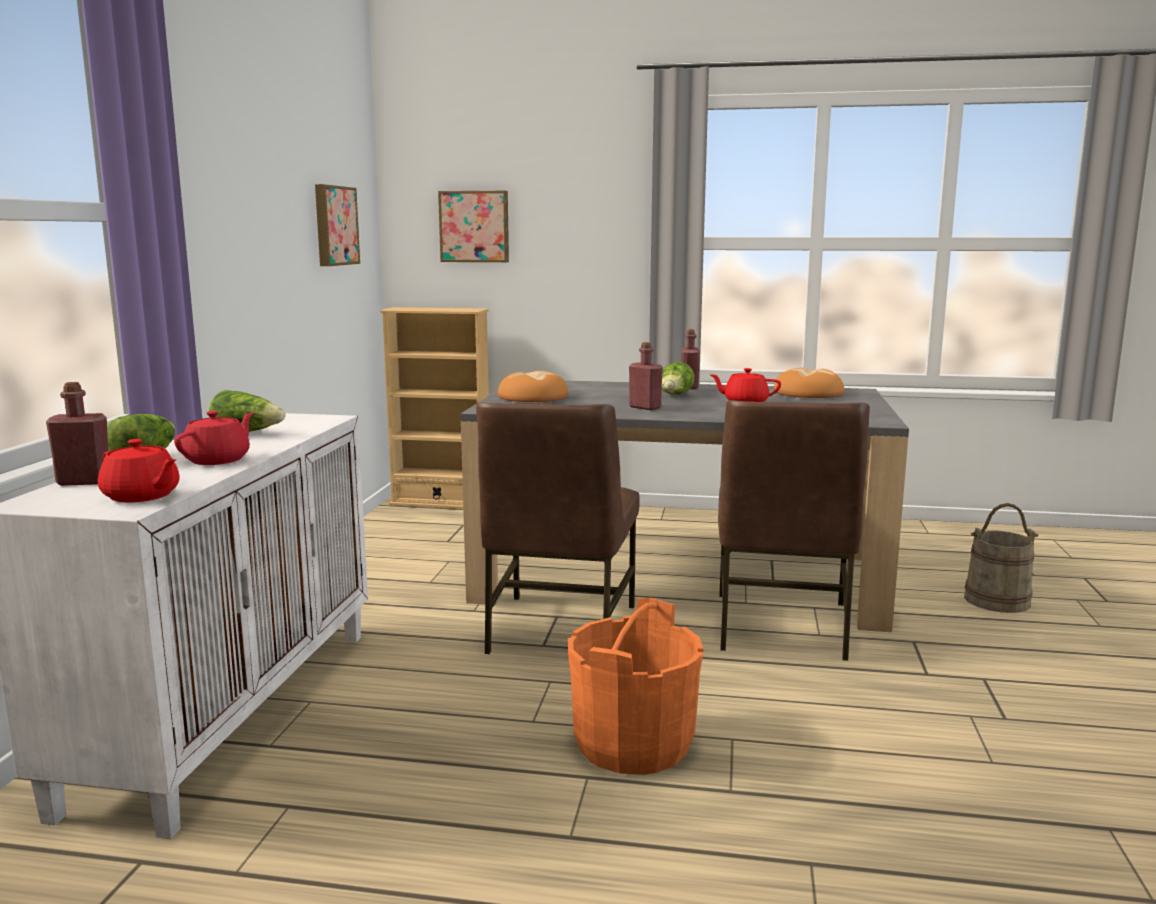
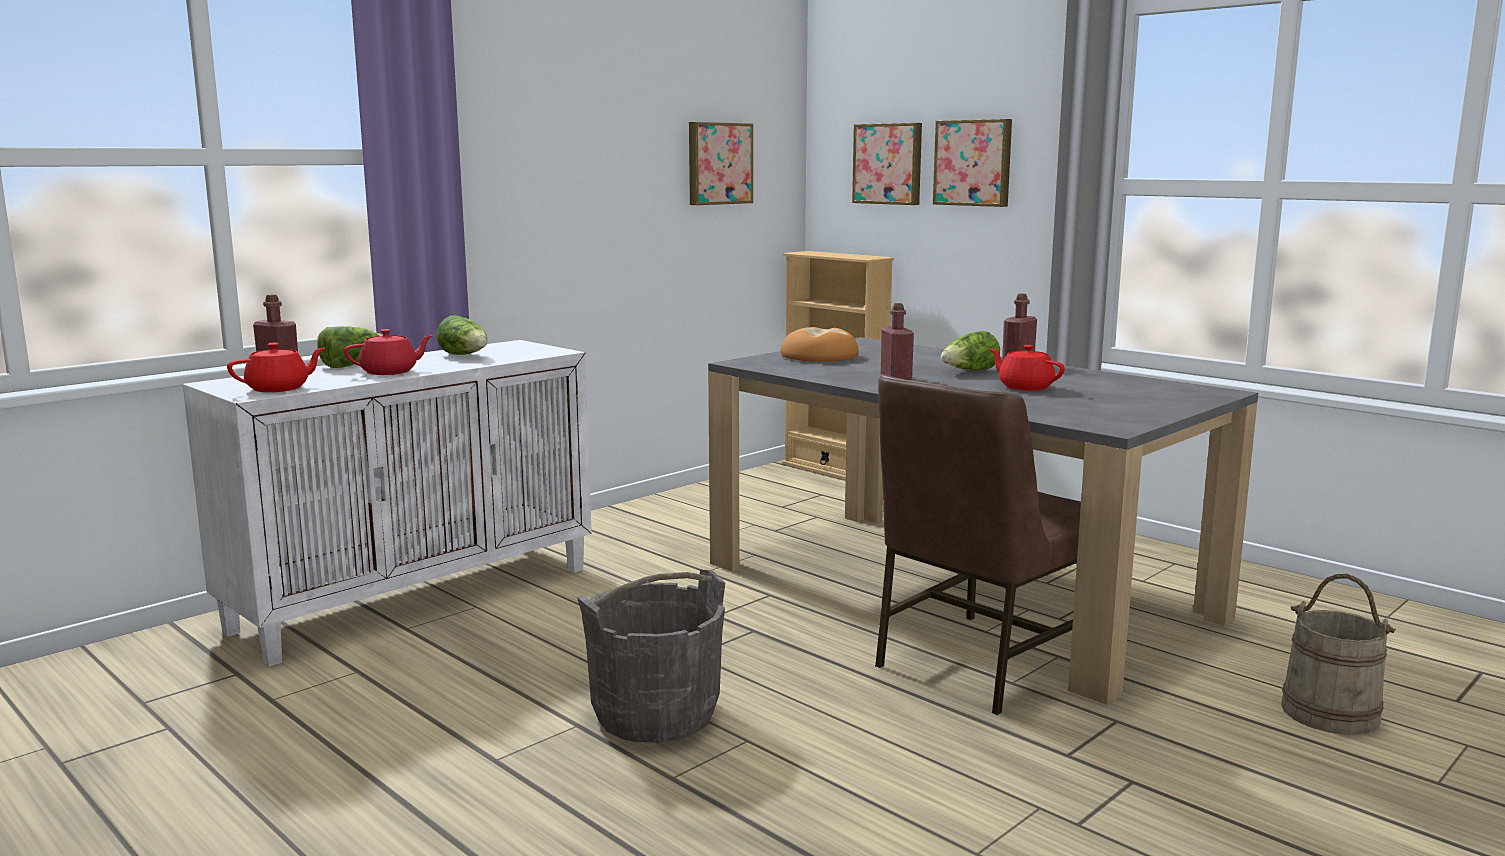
camera: 35 degrees right, 0 degrees up
red teapot [98,439,180,503] -> red teapot turned 105 degrees counterclockwise [227,343,326,392]
brown chair [476,402,640,654] -> none
orange bucket [568,598,703,775] -> grey bucket [577,570,725,743]
bread [774,368,845,398] -> none
none -> picture [933,119,1012,207]

